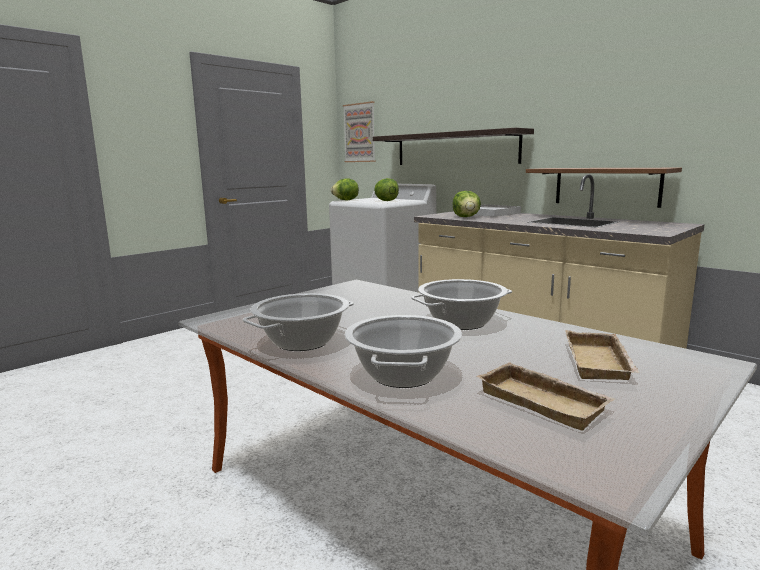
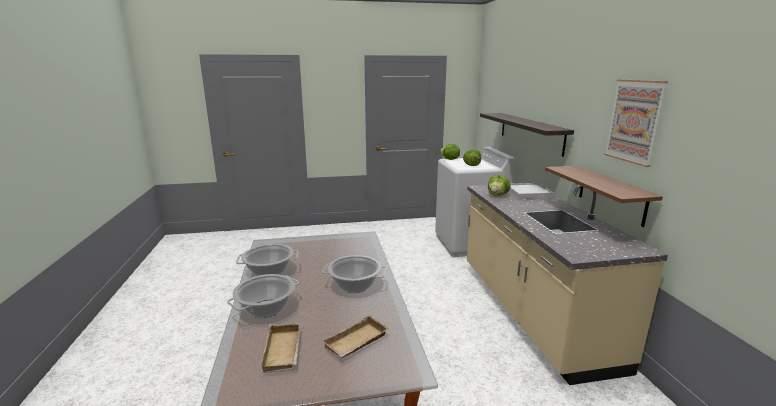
camera: 35 degrees right, 5 degrees up
picture [343,101,376,162] -> picture moved to [604,79,668,167]

